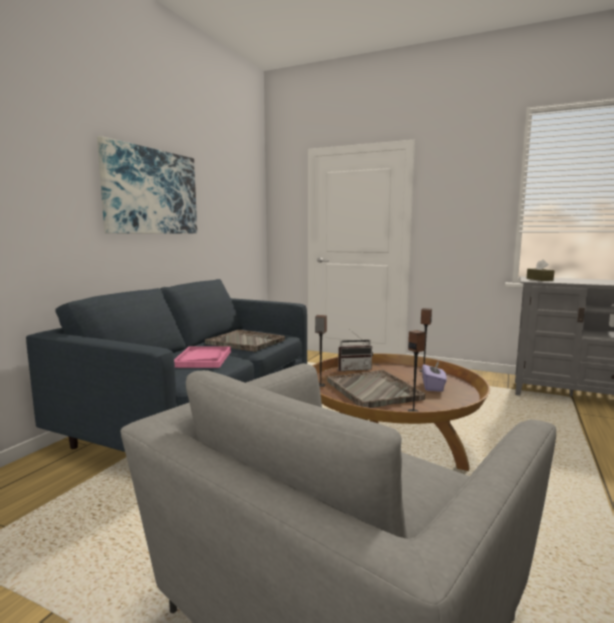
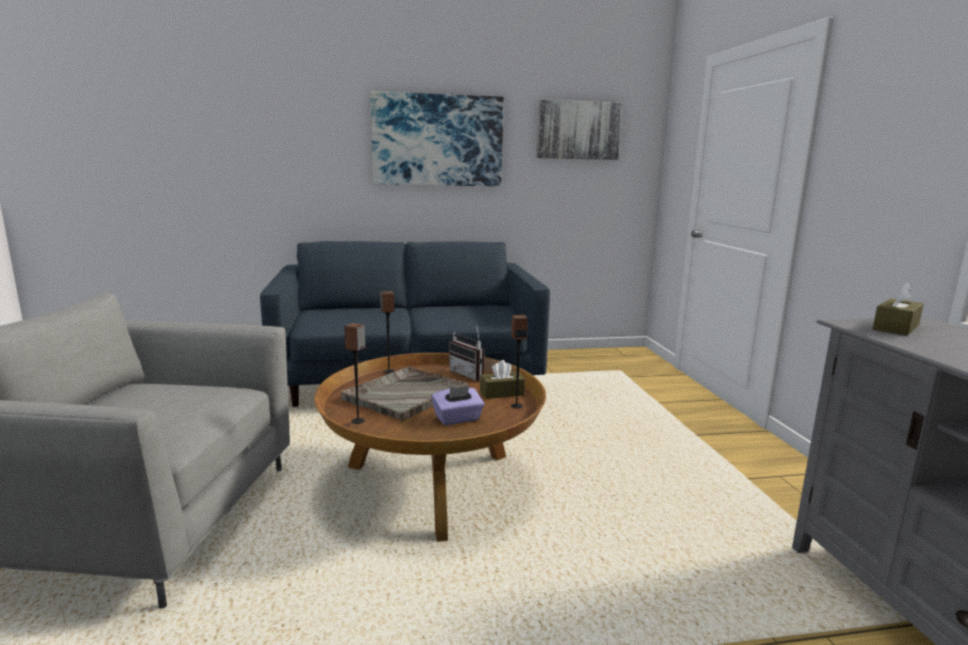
camera: 55 degrees right, 5 degrees up
pink tray [174,346,231,368] -> none
grey tray [205,330,285,352] -> none
none -> brown tissue box [480,360,525,399]
none -> picture [537,99,623,160]

